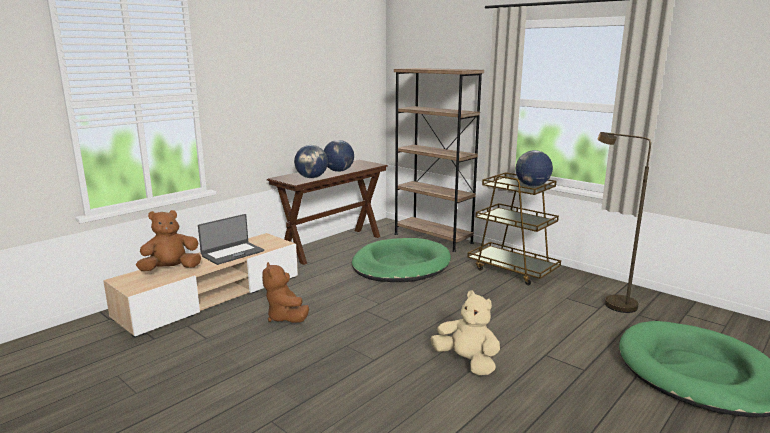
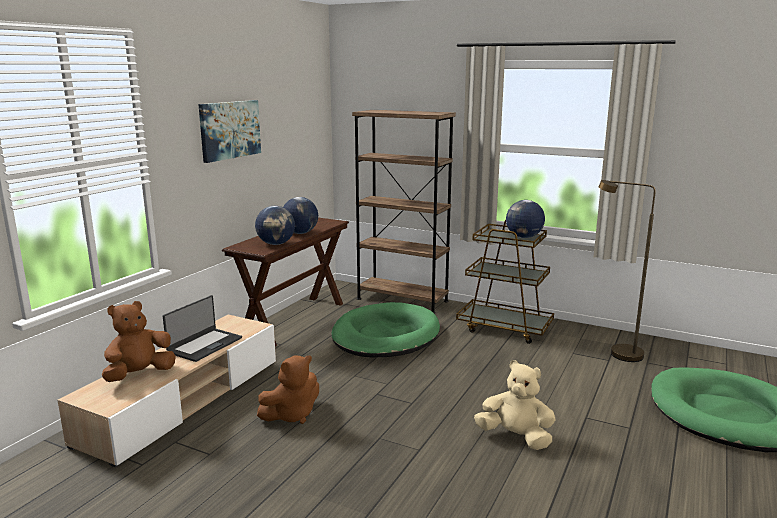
camera: 15 degrees left, 0 degrees up
brown plush toy [262,262,309,323] -> brown plush toy turned 90 degrees counterclockwise [257,355,319,424]
none -> picture [198,100,261,163]

